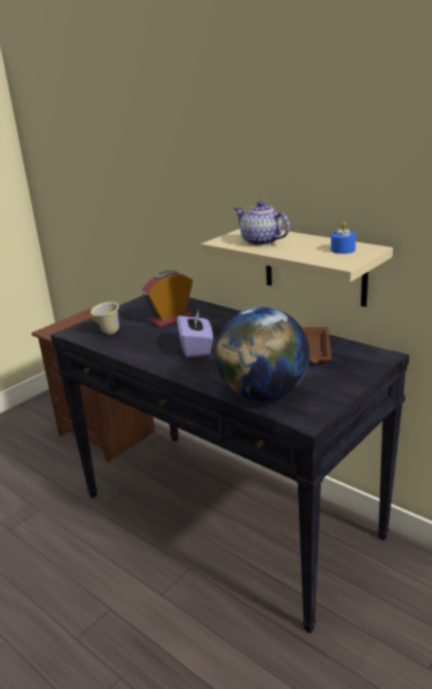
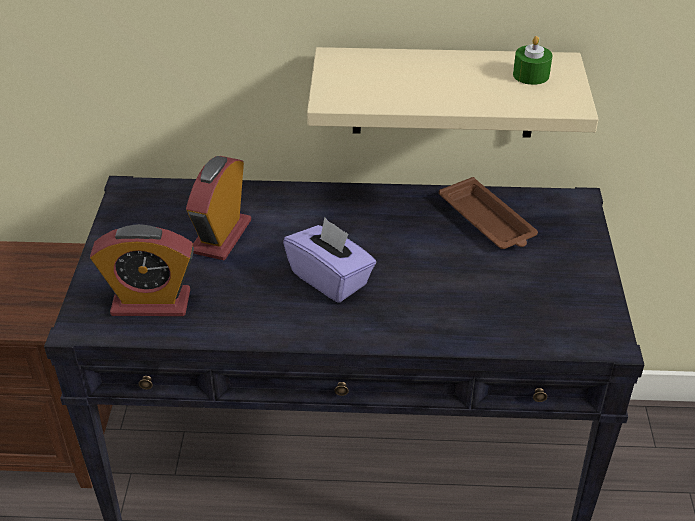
camera: 40 degrees left, 15 degrees up
beige mug [91,302,119,335] -> alarm clock [90,224,194,316]
globe [215,307,310,402] -> none
teapot [234,201,290,246] -> none
blue candle [331,222,356,254] -> green candle [513,36,552,85]

